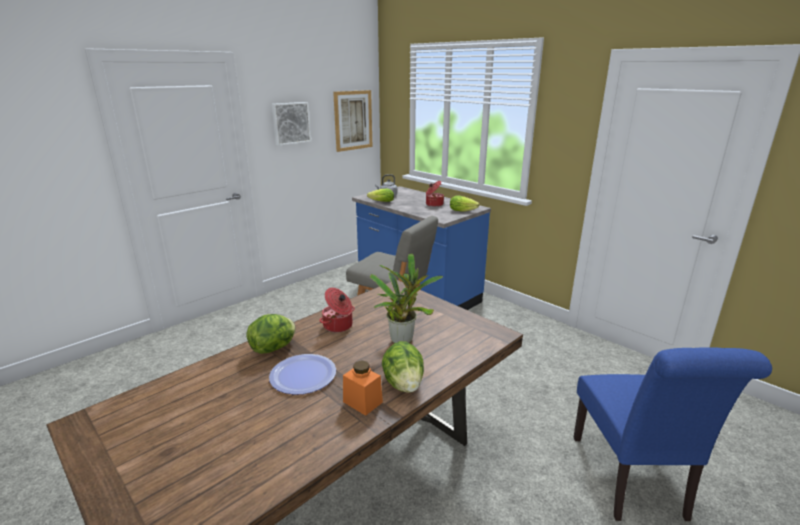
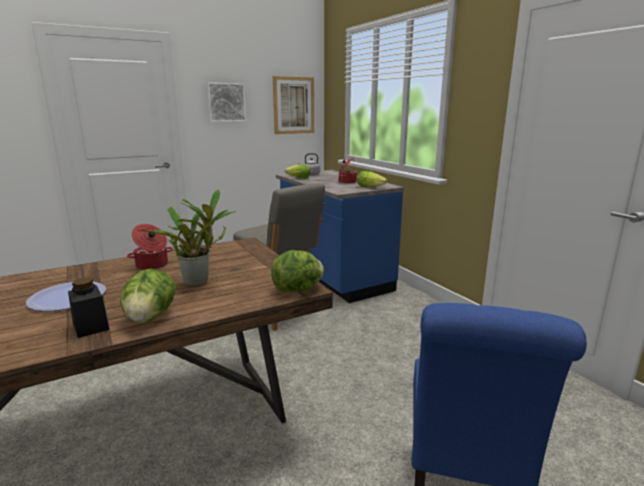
camera: 15 degrees right, 5 degrees down
lettuce [247,314,296,354] -> lettuce moved to [271,250,324,292]
orange jar [343,360,383,416] -> black jar [68,278,109,338]

